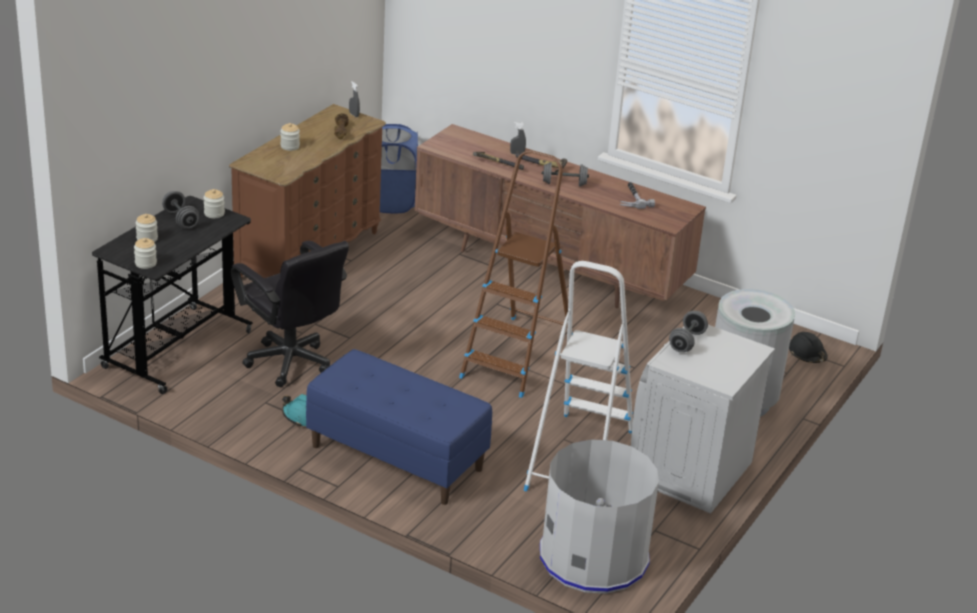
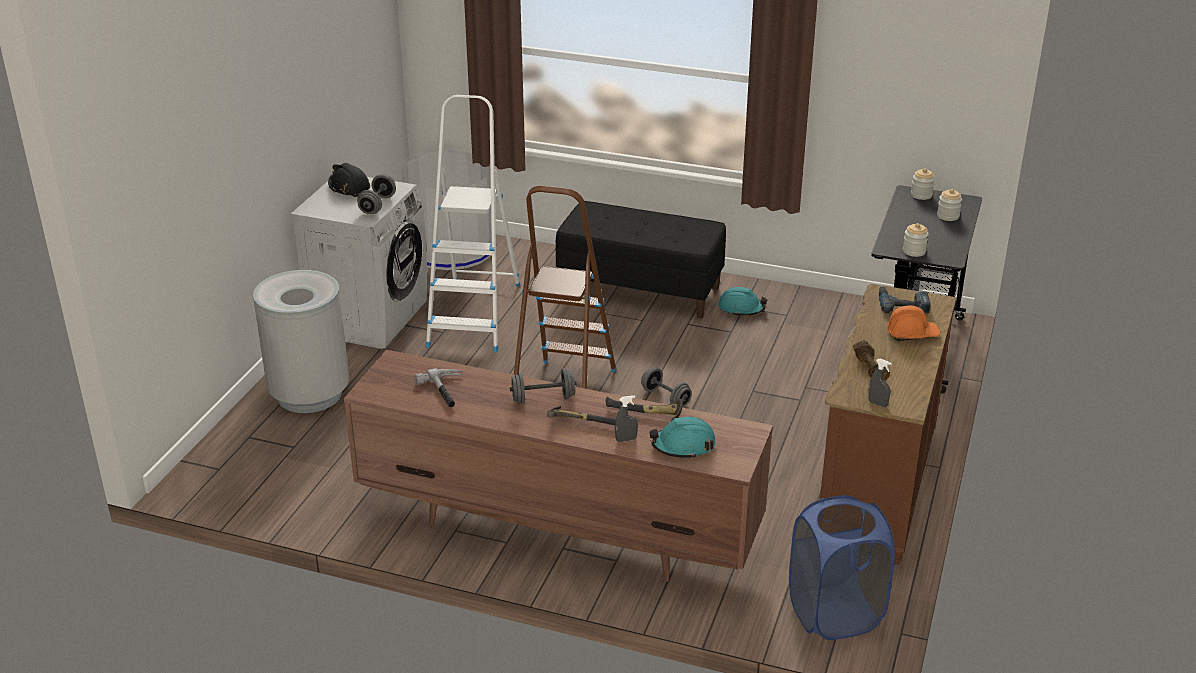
camera: 170 degrees right, 0 degrees up
grey dumbbell [162,191,199,228] -> grey dumbbell moved to [641,368,692,407]
black office chair [231,241,349,387] -> none
jar [280,123,300,151] -> orange hard hat [887,306,940,341]
blue bench [306,349,492,505] -> black bench [555,201,726,318]
black hard hat [789,332,828,363] -> black hard hat moved to [328,163,370,197]
none -> turquoise hard hat [649,416,716,459]
none -> power drill [879,286,931,313]

